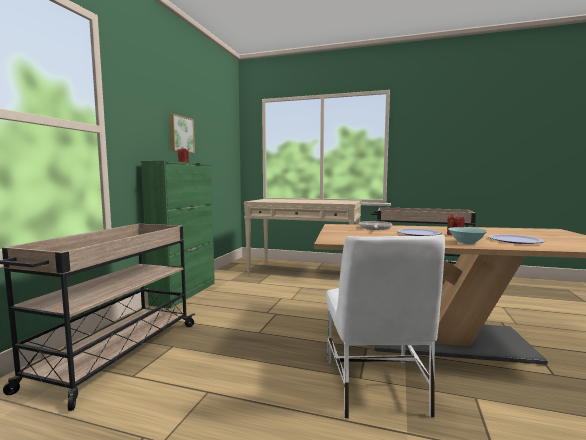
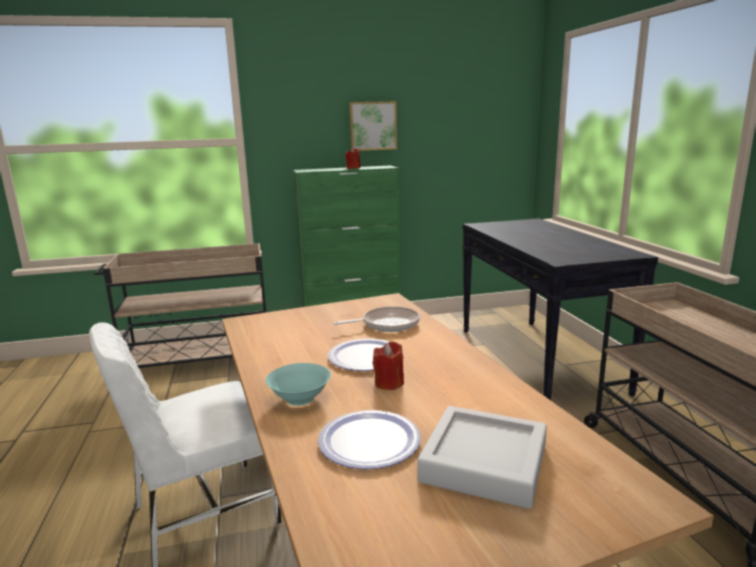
camera: 60 degrees right, 10 degrees up
beige console table [244,199,362,274] -> black console table [462,218,658,400]
none -> grey tray [417,406,547,509]

